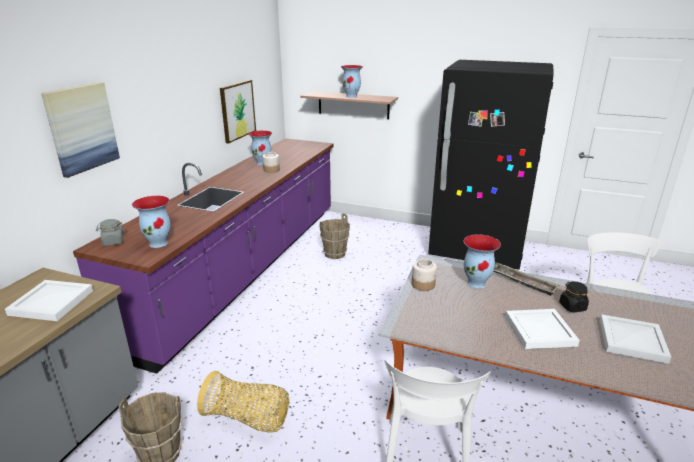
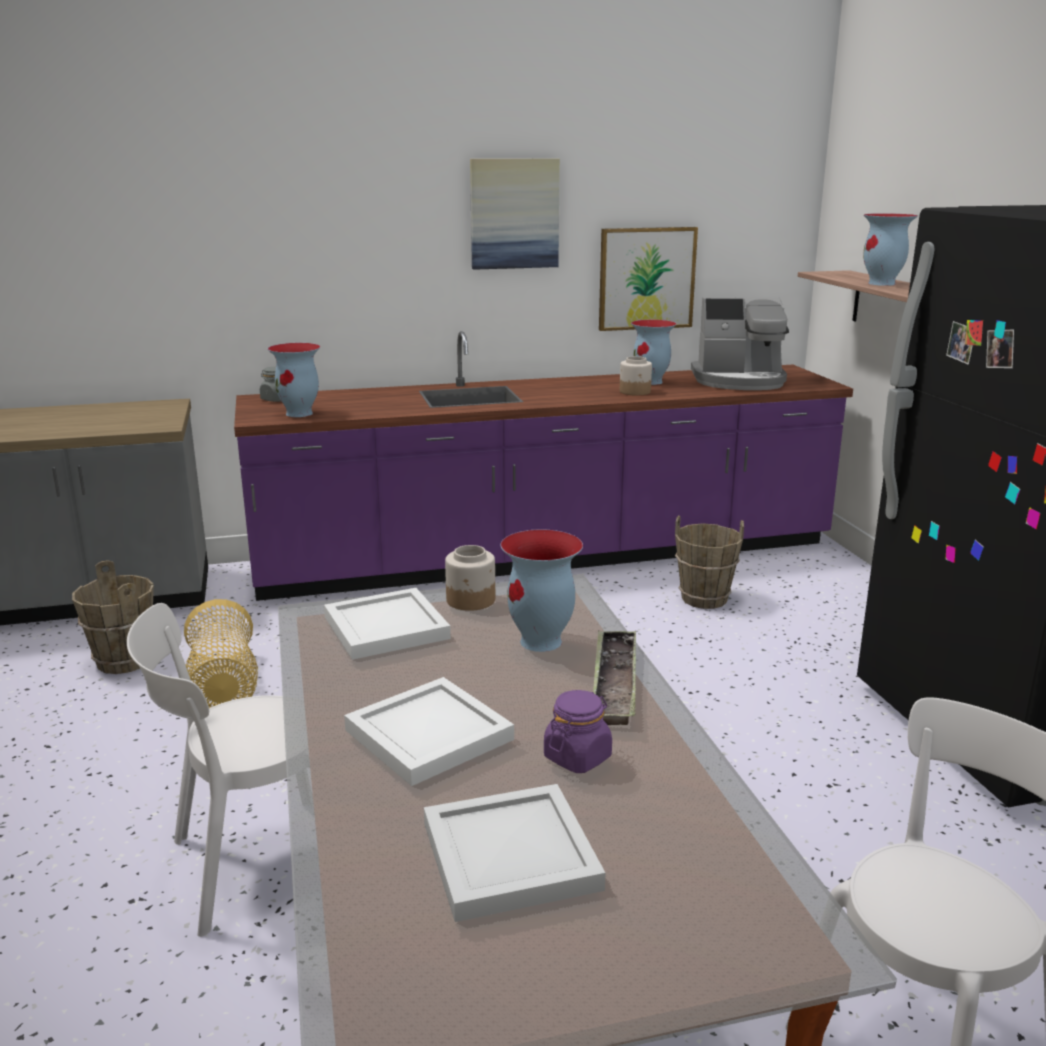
camera: 55 degrees right, 5 degrees down
white tray [5,280,93,321] -> white tray moved to [324,588,451,660]
picture [41,82,120,178] -> picture moved to [470,159,560,270]
black jar [559,281,589,312] -> purple jar [544,690,612,773]
none -> coffee machine [691,297,789,390]

